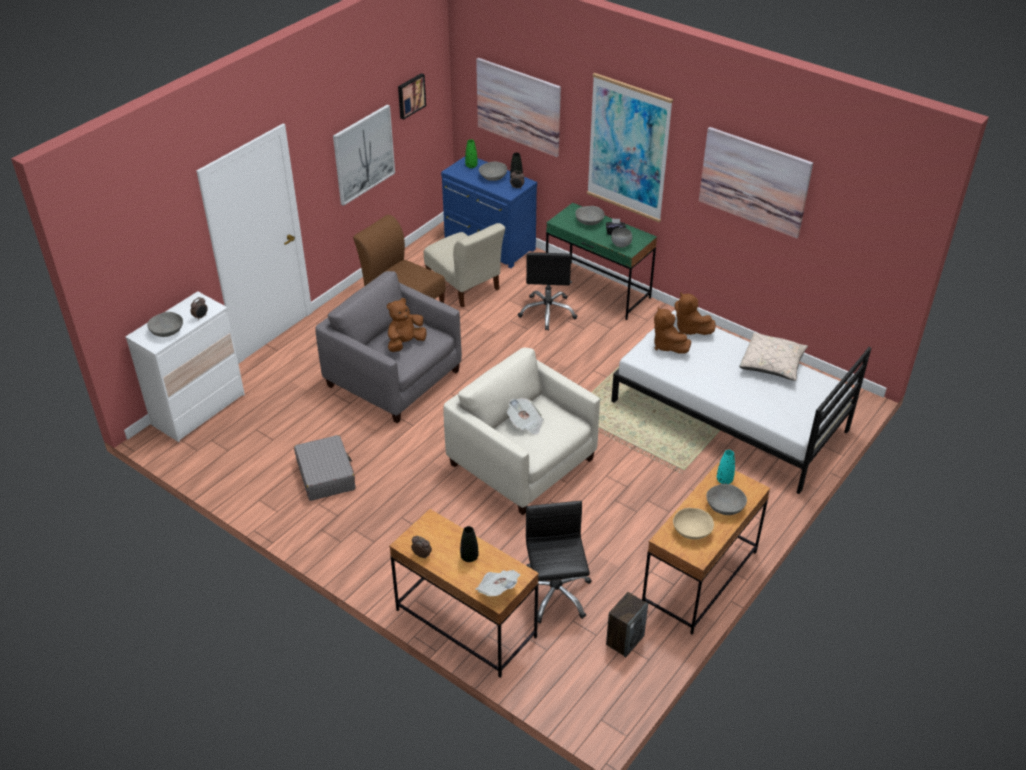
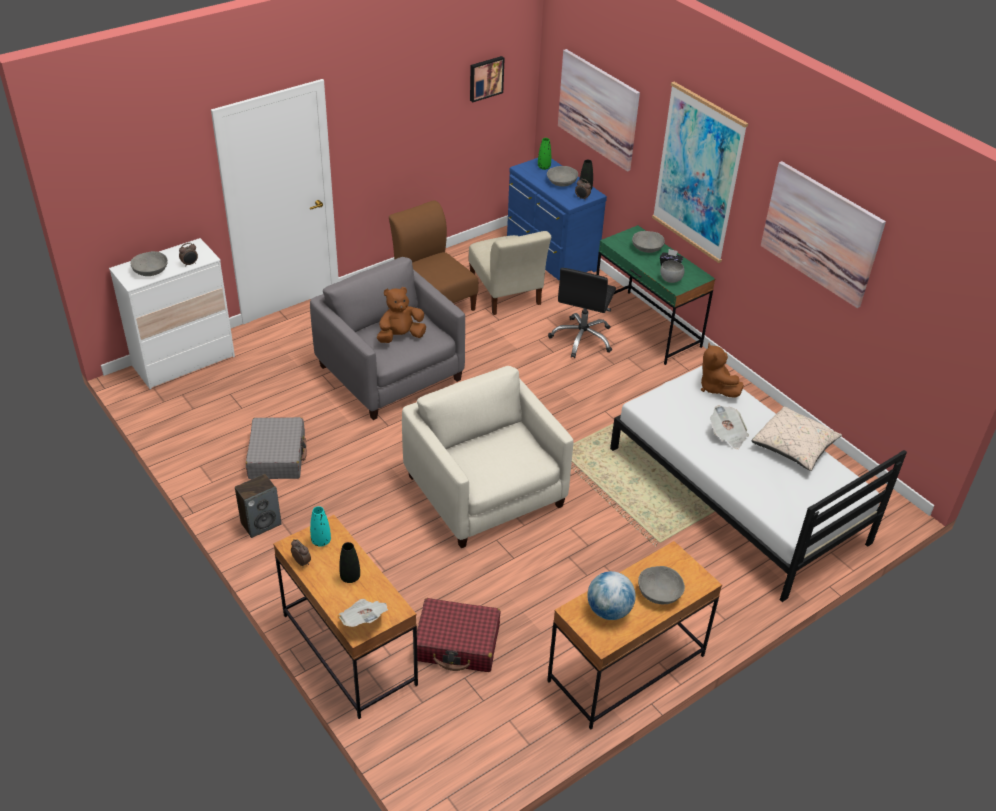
camera: 15 degrees right, 0 degrees up
picture [333,105,395,206] -> none
newspaper [507,398,544,435] -> newspaper moved to [710,405,749,449]
black office chair [526,501,592,624] -> red suitcase [417,598,500,672]
speaker [606,592,648,657] -> speaker moved to [235,474,281,538]
brown plush toy [654,307,691,353] -> none
beige bowl [673,508,714,540] -> globe [587,571,636,620]
turquoise vase [717,450,735,484] -> turquoise vase moved to [310,506,331,547]

